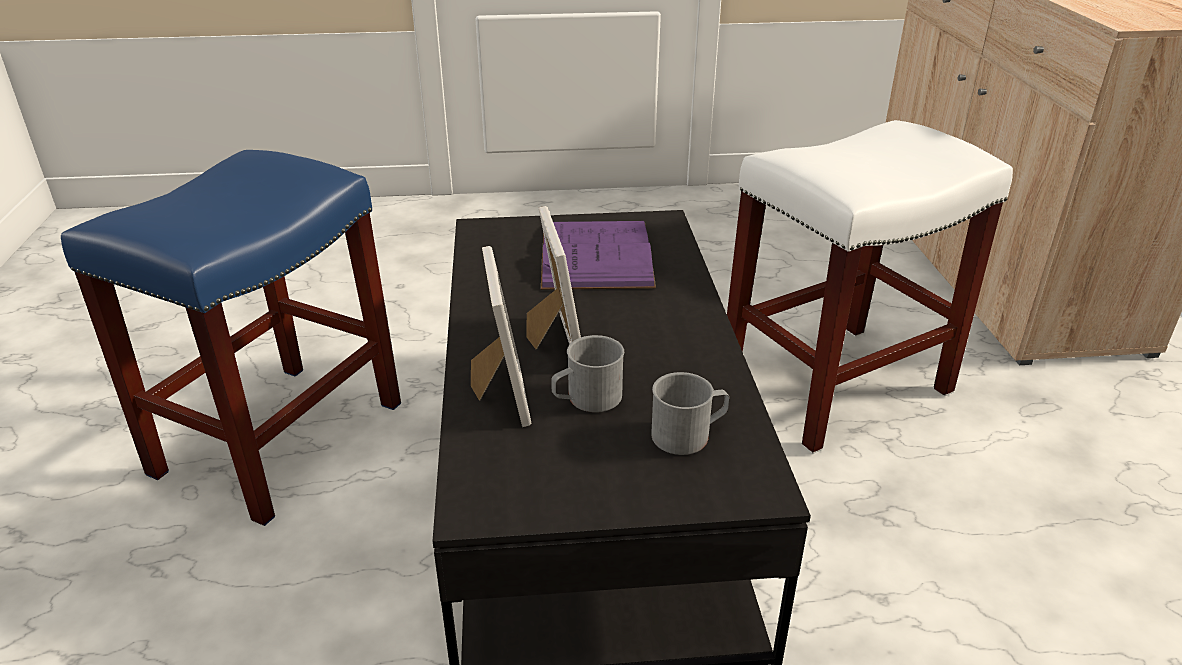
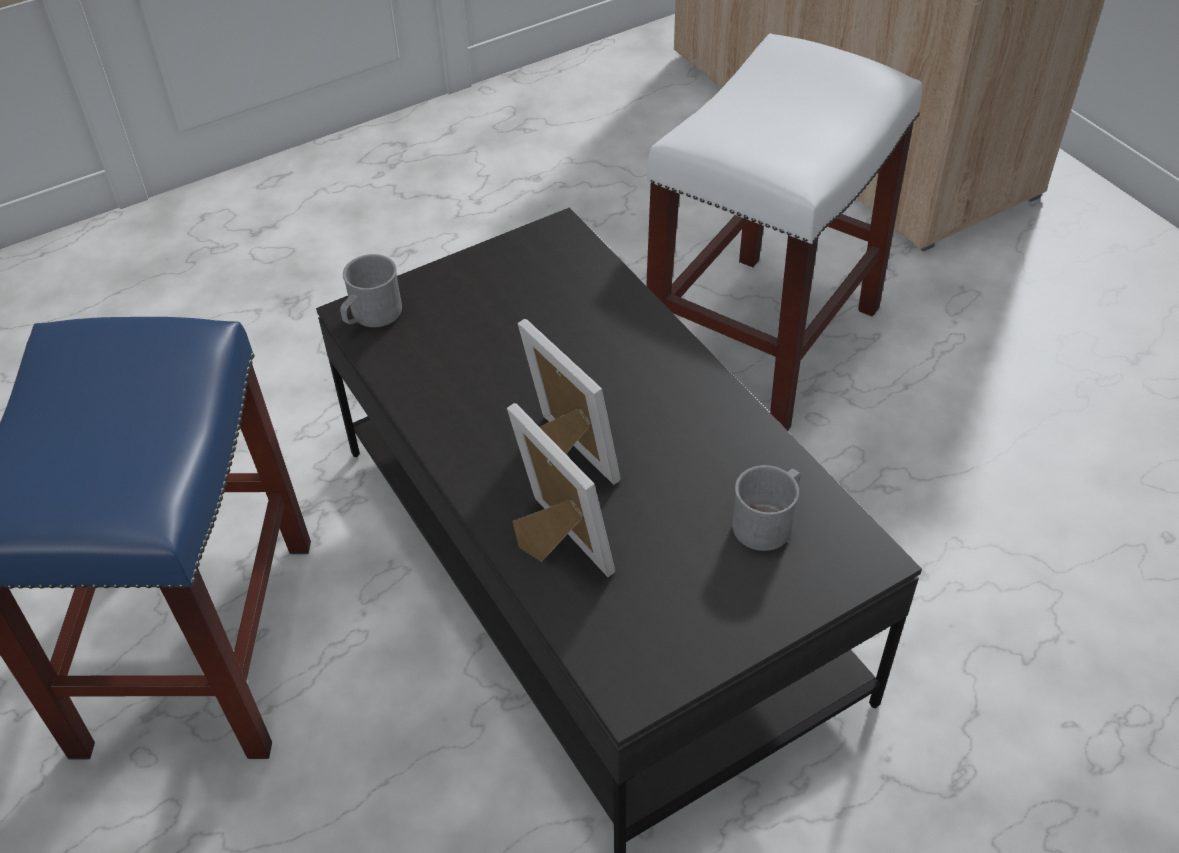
camera: 25 degrees left, 15 degrees up
purple book [541,221,656,290] -> none
grey mug [551,335,624,412] -> grey mug moved to [340,254,402,327]

